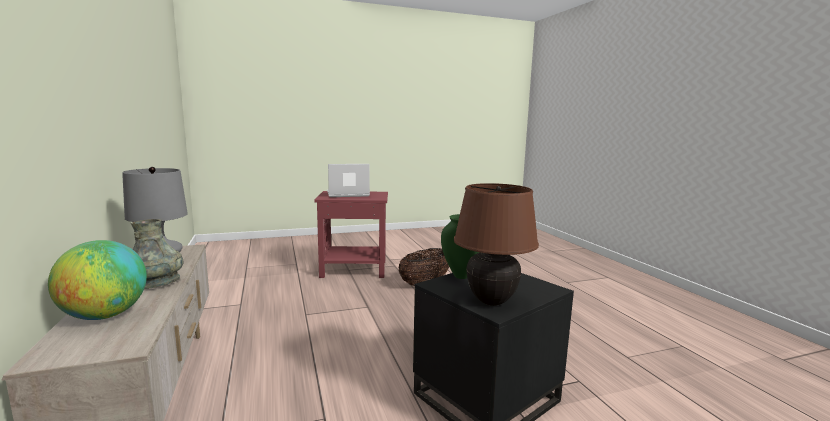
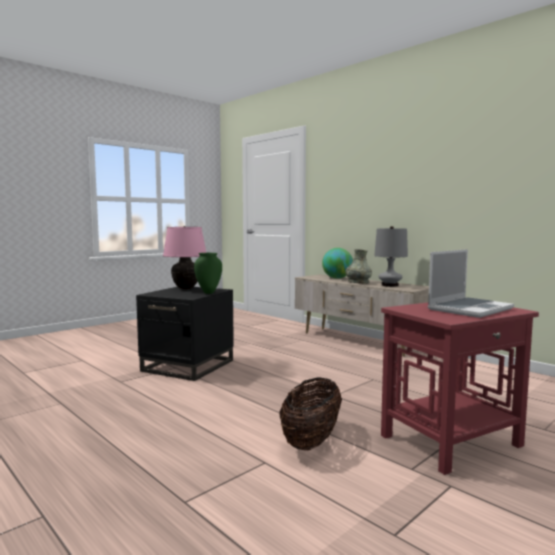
camera: 155 degrees right, 5 degrees down
brown table lamp [454,183,539,306] -> pink table lamp [163,226,206,289]

